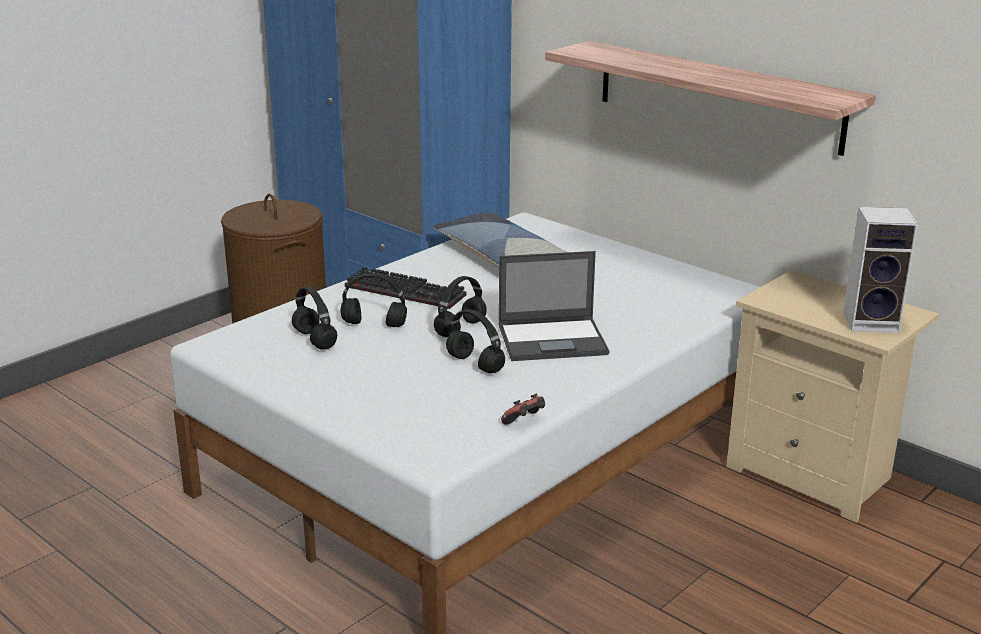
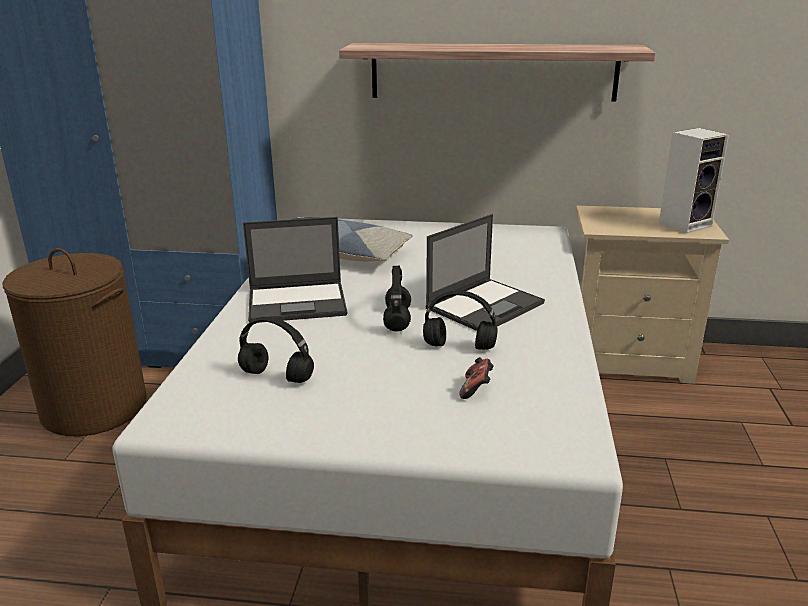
camera: 35 degrees left, 0 degrees up
black headphones [341,273,407,327] -> none
keyboard [345,267,466,309] -> laptop [243,217,347,323]
game controller [501,393,545,425] -> game controller moved to [459,357,494,399]

